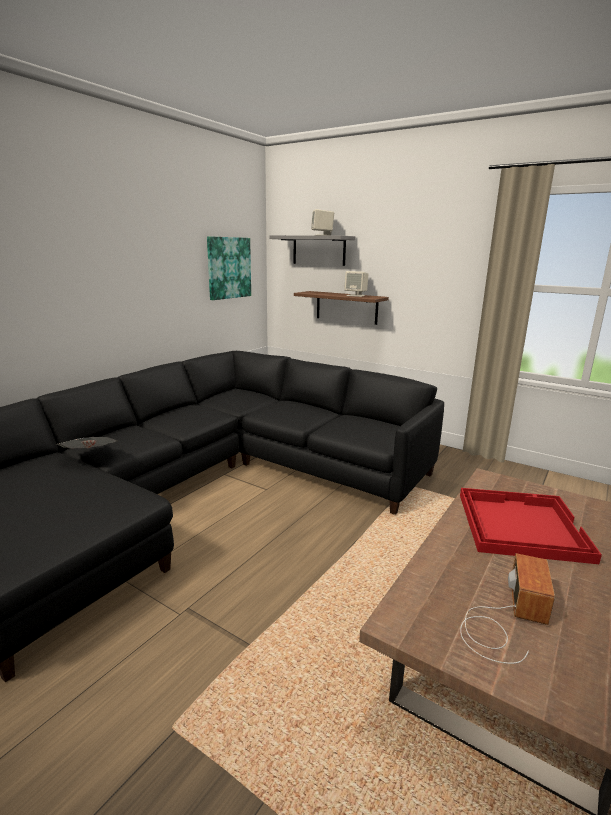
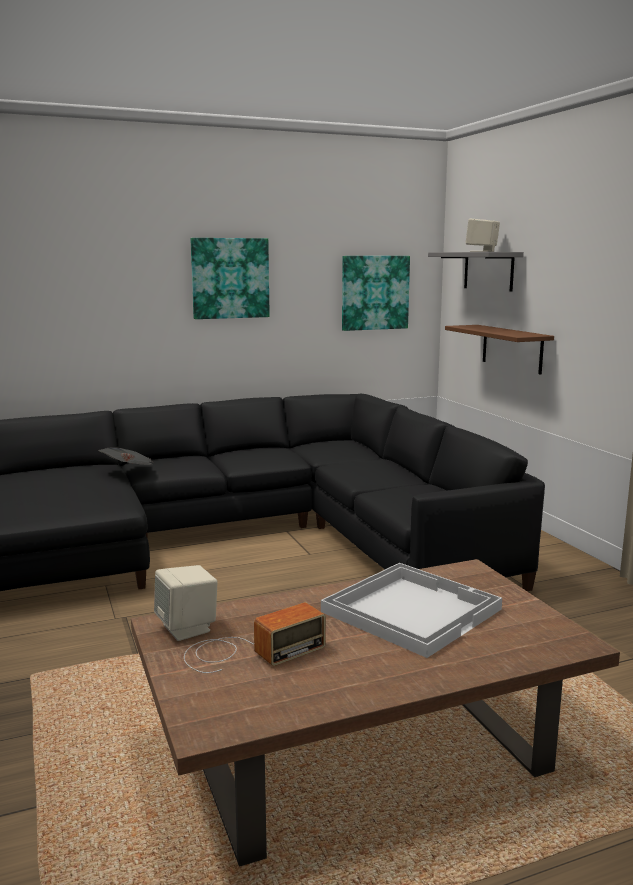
camera: 35 degrees right, 5 degrees down
beige speaker [344,271,368,297] -> beige speaker moved to [154,565,218,641]
red tray [460,488,602,564] -> white tray [321,563,502,658]
none -> picture [190,238,270,319]

